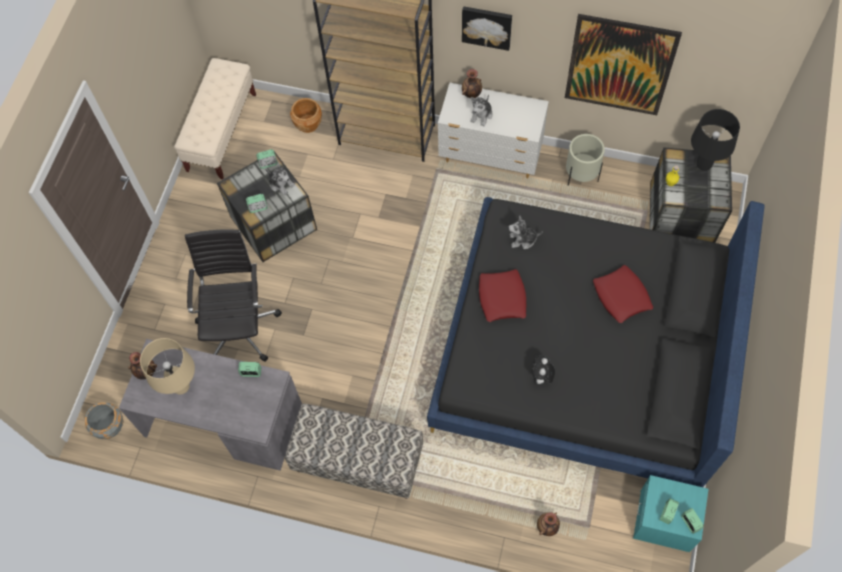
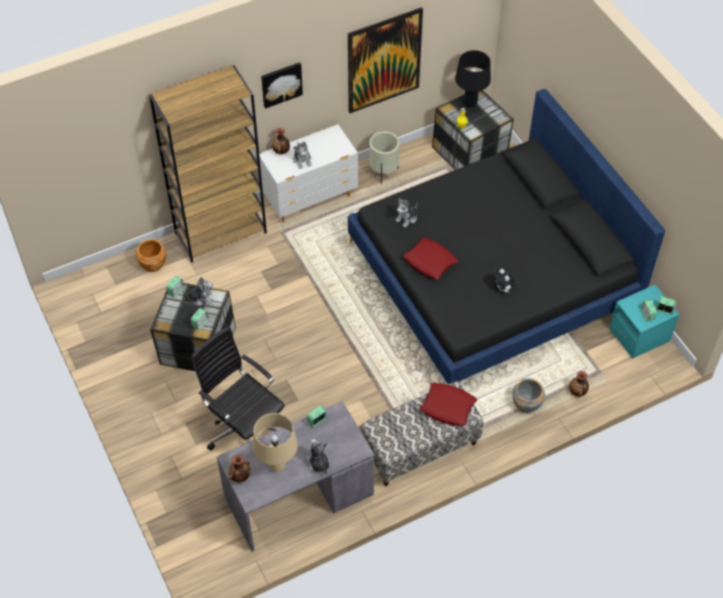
camera: 45 degrees left, 10 degrees down
grey planter [85,402,124,439] -> grey planter moved to [513,378,545,413]
beige bench [174,58,256,179] -> none
red pillow [593,265,653,323] -> red pillow moved to [420,383,477,426]
none -> plush toy [307,439,330,474]

